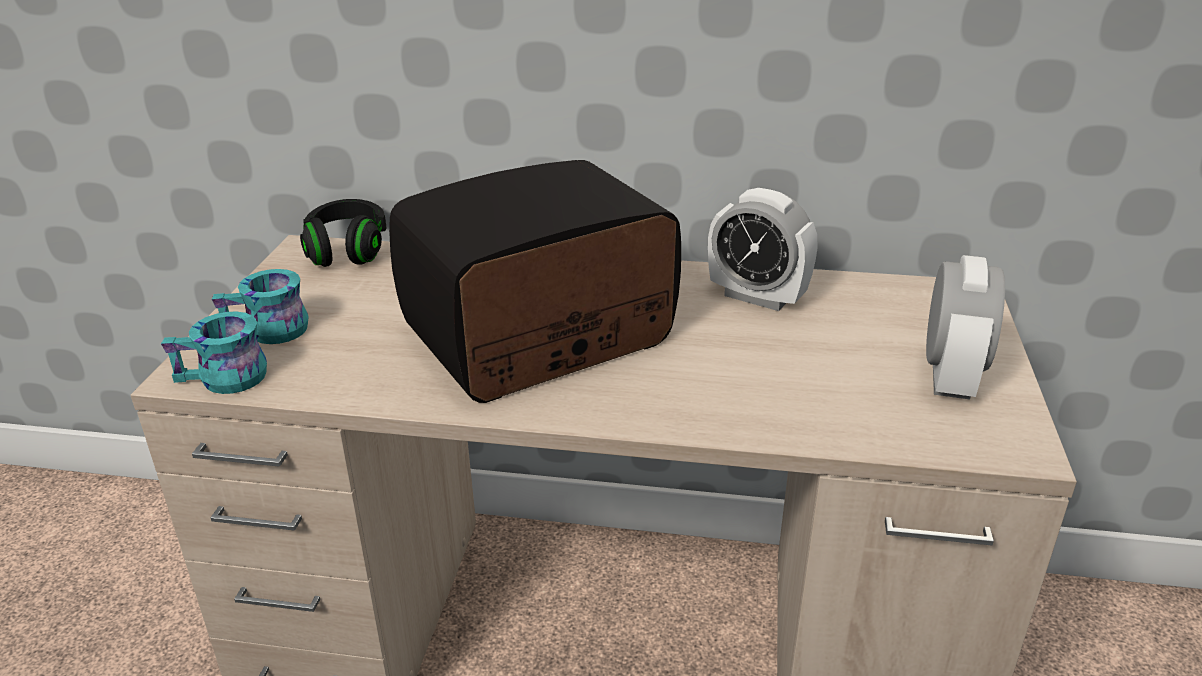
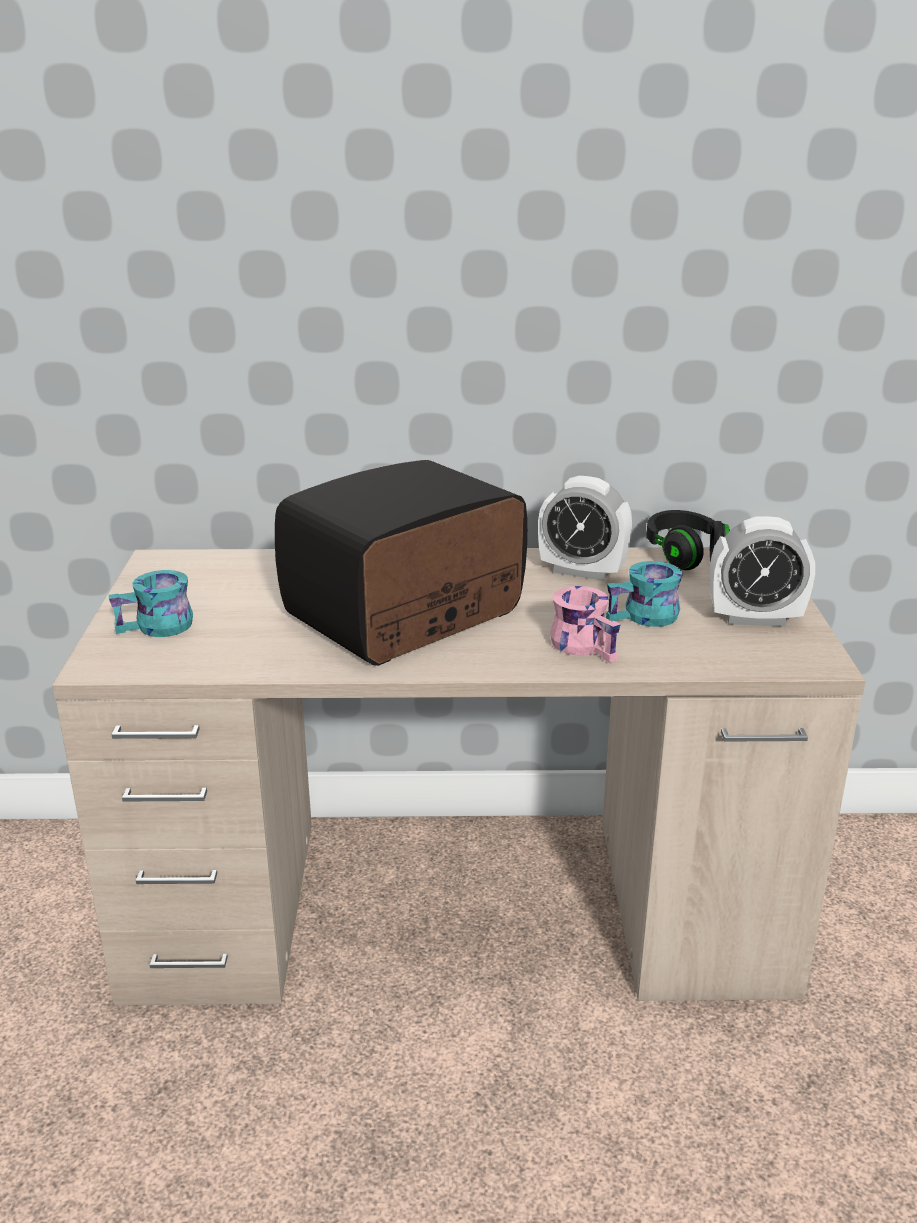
camera: 10 degrees left, 5 degrees down
turquoise mug [161,312,267,394] -> turquoise mug moved to [606,561,683,627]
black headphones [300,199,387,267] -> black headphones moved to [646,510,730,570]
alarm clock [926,255,1005,400] -> alarm clock turned 90 degrees clockwise [710,516,815,627]
none -> pink mug [550,586,621,663]

